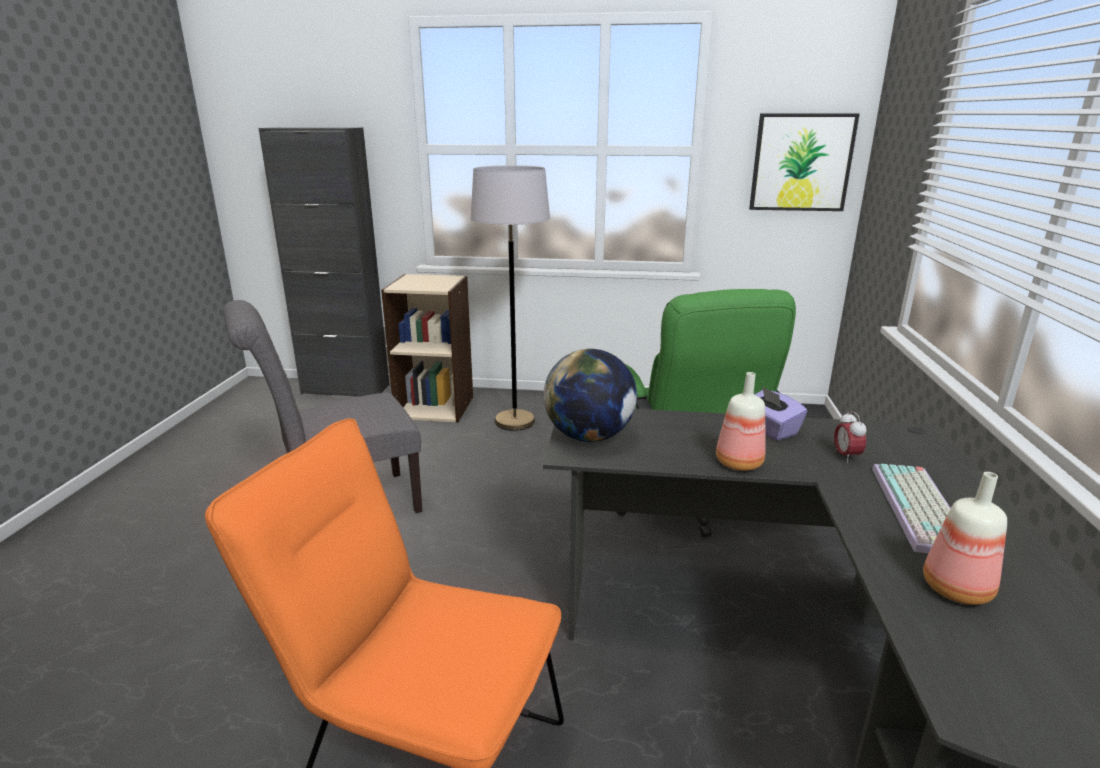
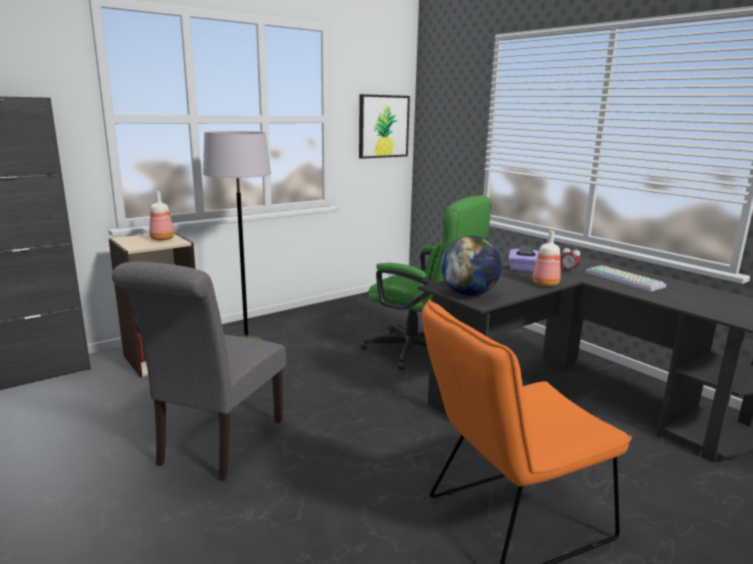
camera: 45 degrees left, 5 degrees down
bottle [923,472,1007,605] -> bottle moved to [149,191,174,240]

